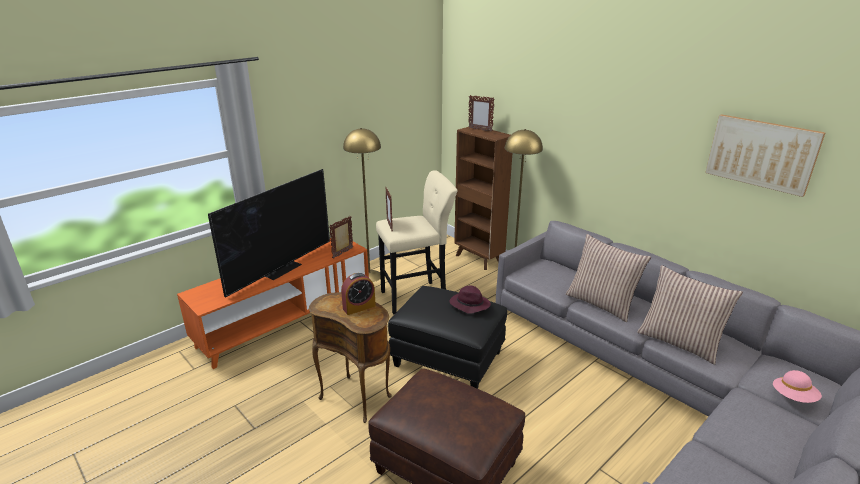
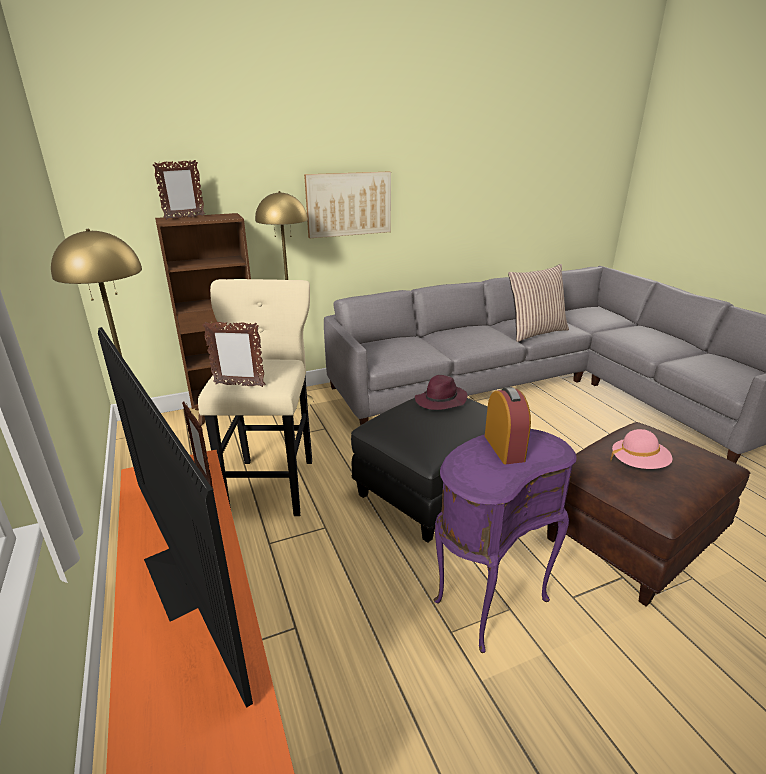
camera: 70 degrees left, 0 degrees up
brown side table [309,292,392,423] -> purple side table [434,429,577,653]
pillow [566,234,651,322] -> none
picture [705,114,826,197] -> picture moved to [304,172,391,238]
pink hat [773,370,822,403] -> pink hat moved to [610,429,673,469]

